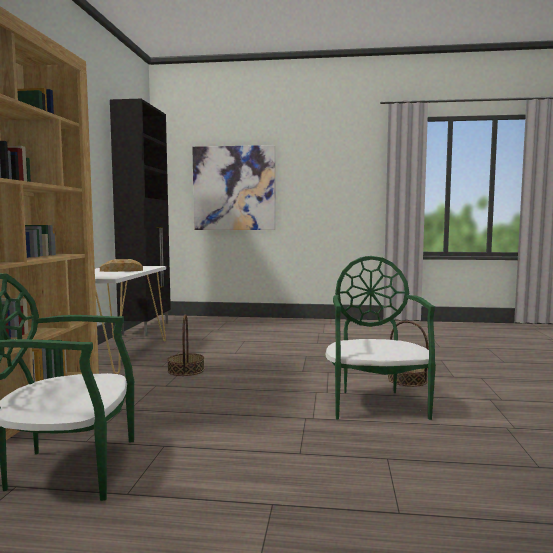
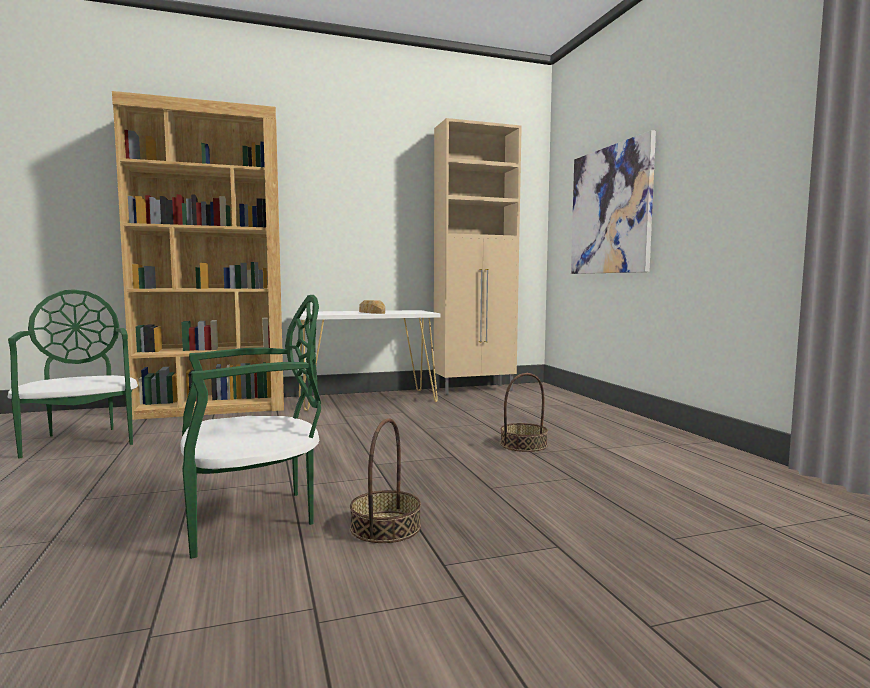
camera: 65 degrees right, 0 degrees up
black cabinet [110,99,171,336] -> beige cabinet [434,118,522,395]
basket [167,314,204,376] -> basket moved to [500,373,548,452]

